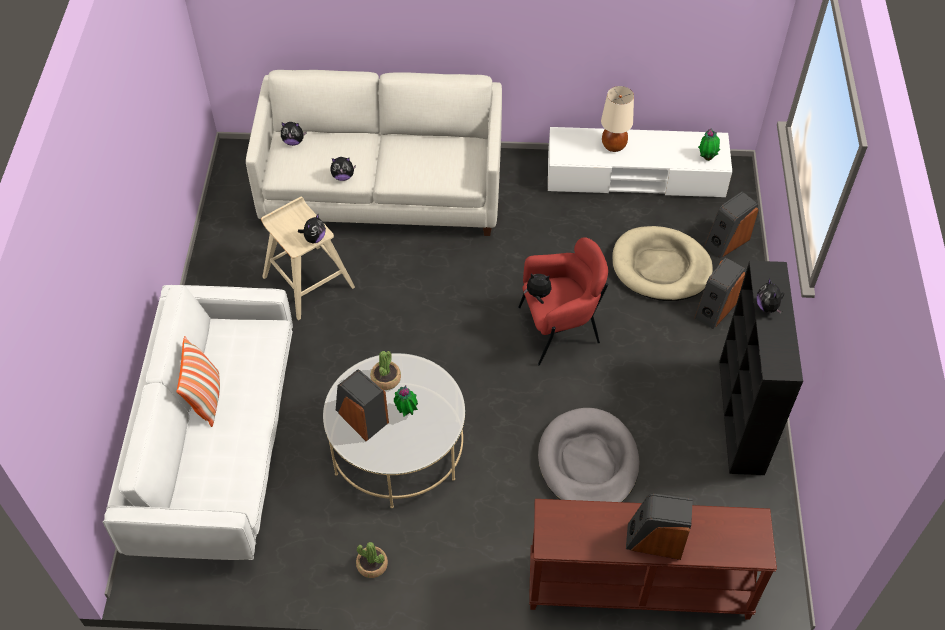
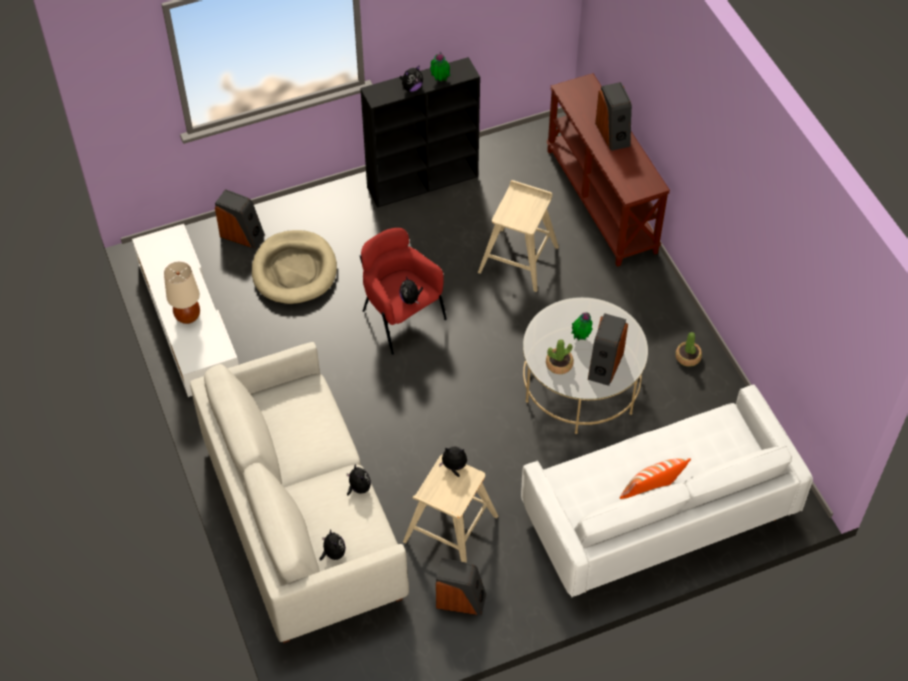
camera: 115 degrees left, 0 degrees up
grey dog bed [538,408,640,502] -> beige stool [478,180,559,292]
speaker [694,257,746,329] -> speaker moved to [436,558,486,615]
potted plant [698,129,720,161] -> potted plant moved to [430,51,451,82]

